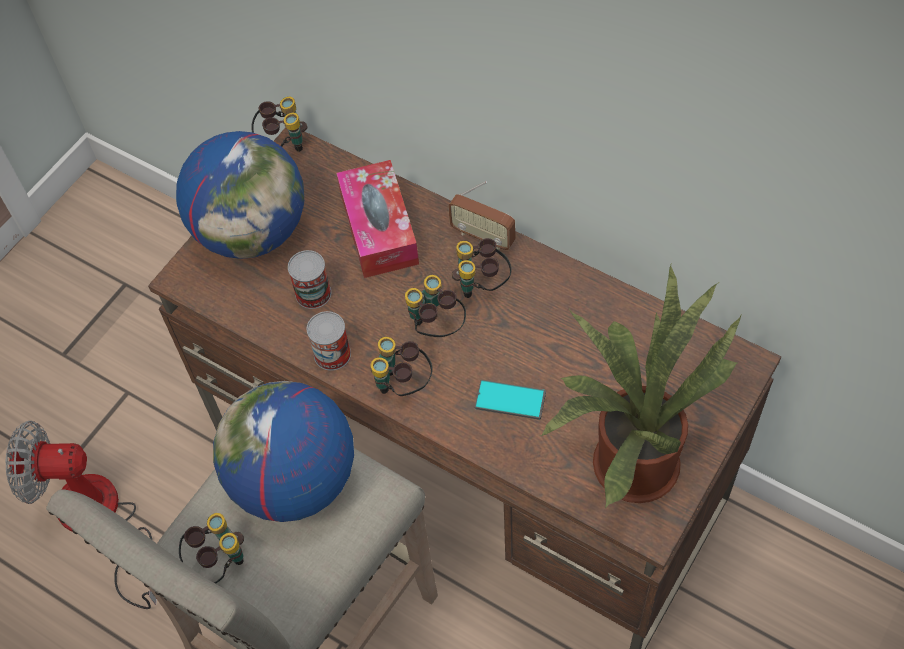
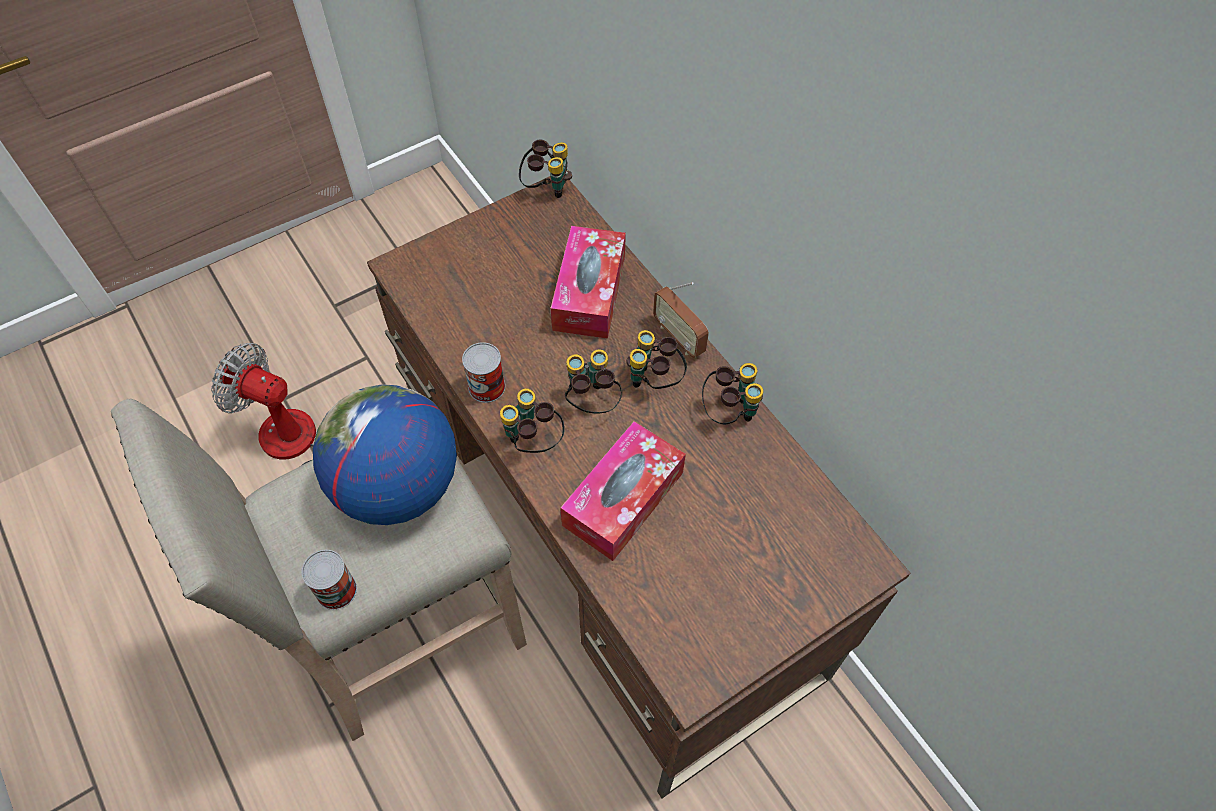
camera: 20 degrees right, 0 degrees up
globe [176,131,304,259] -> none
binoculars [179,513,244,584] -> binoculars moved to [702,363,764,424]
can [288,250,331,309] -> can moved to [301,550,357,610]
phone [475,380,546,420] -> tissue box [560,421,686,561]
potted plant [540,265,742,508] -> none

